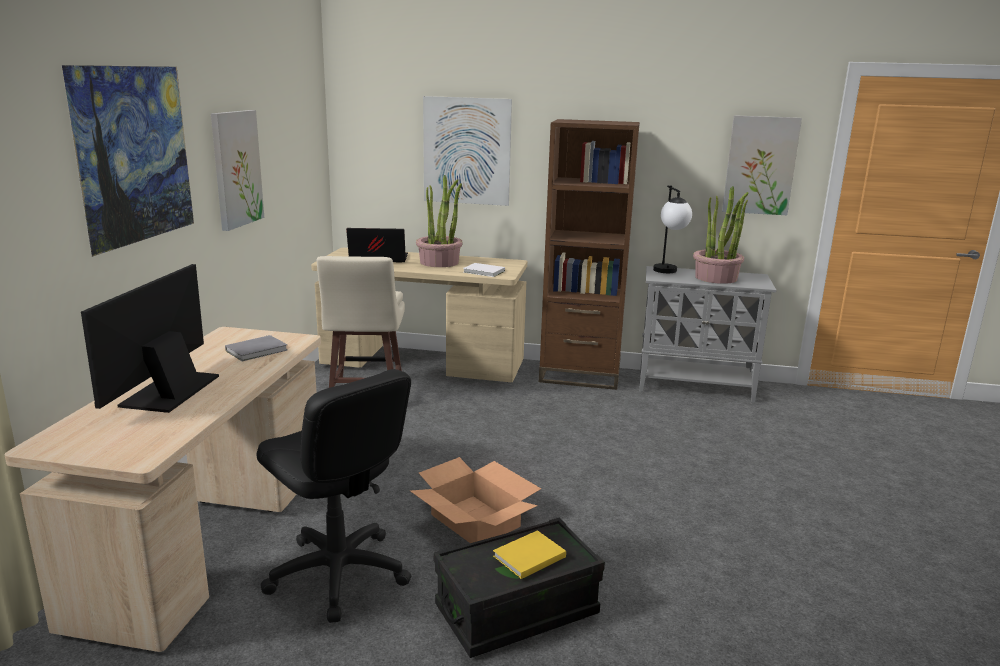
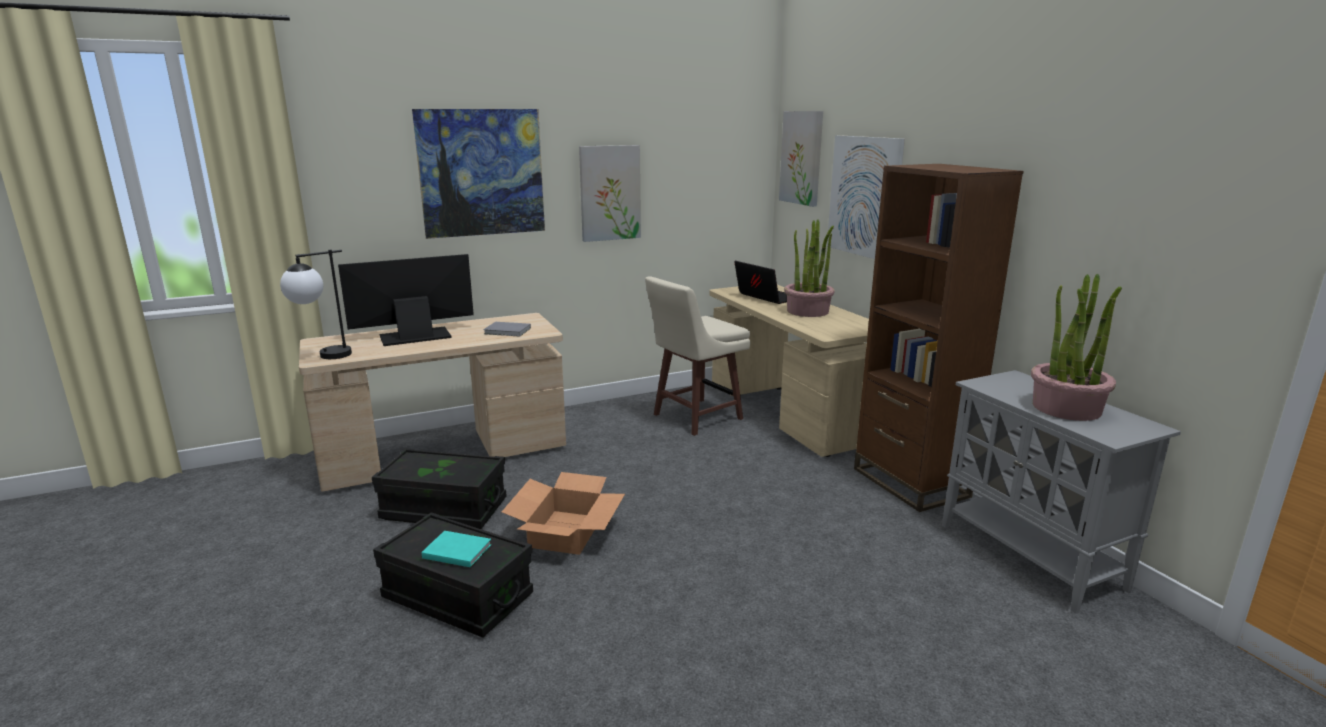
camera: 55 degrees right, 0 degrees up
black office chair [257,369,411,623] -> black storage box [372,448,506,529]
white book [463,263,505,277] -> none
yellow book [493,530,566,579] -> turquoise book [421,531,492,567]
table lamp [653,185,692,273] -> table lamp moved to [280,250,352,359]
picture [722,115,802,215] -> picture moved to [779,111,823,207]

